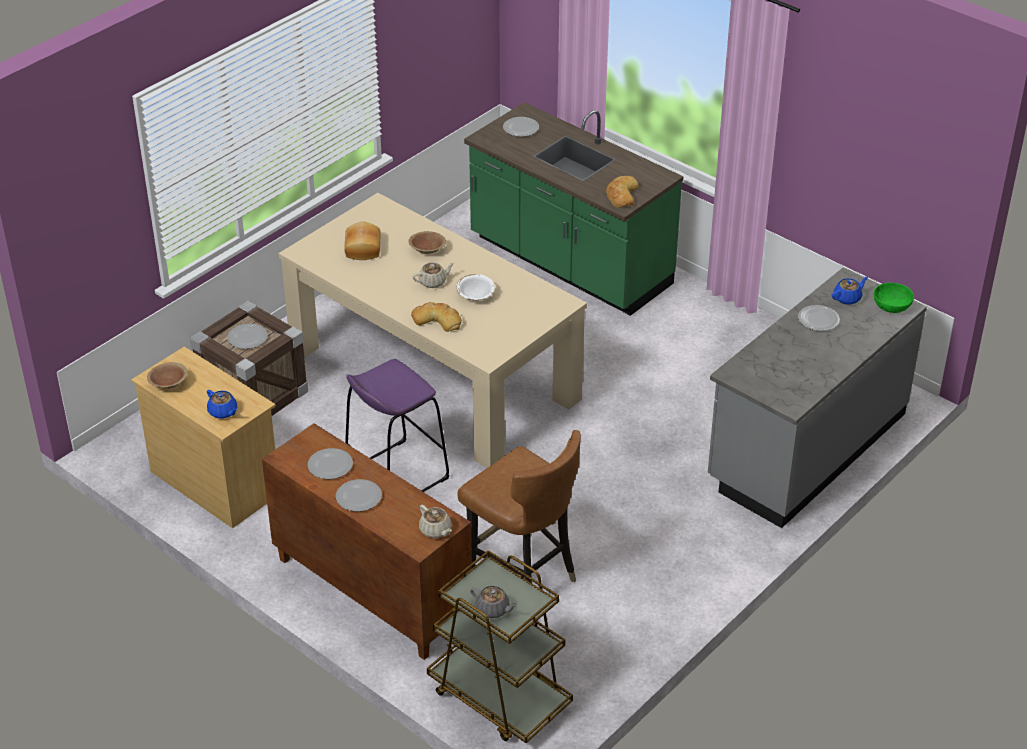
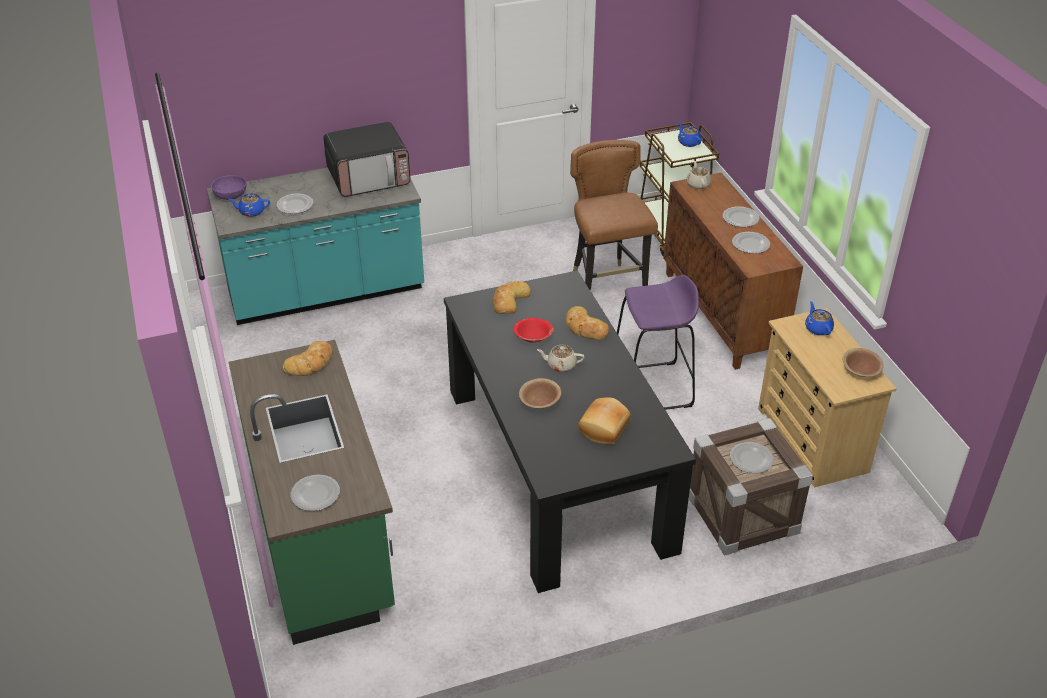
camera: 150 degrees left, 0 degrees up
beige dining table [279,193,587,468] -> black dining table [444,271,696,593]
white bowl [456,274,495,301] -> red bowl [514,318,553,343]
grey teapot [470,586,518,618] -> blue teapot [678,122,701,147]
grey counter [708,267,927,528] -> turquoise counter [207,168,424,325]
green bowl [874,283,914,313] -> purple bowl [211,175,247,200]
none -> microwave [323,122,411,197]
none -> bread [492,281,531,314]

